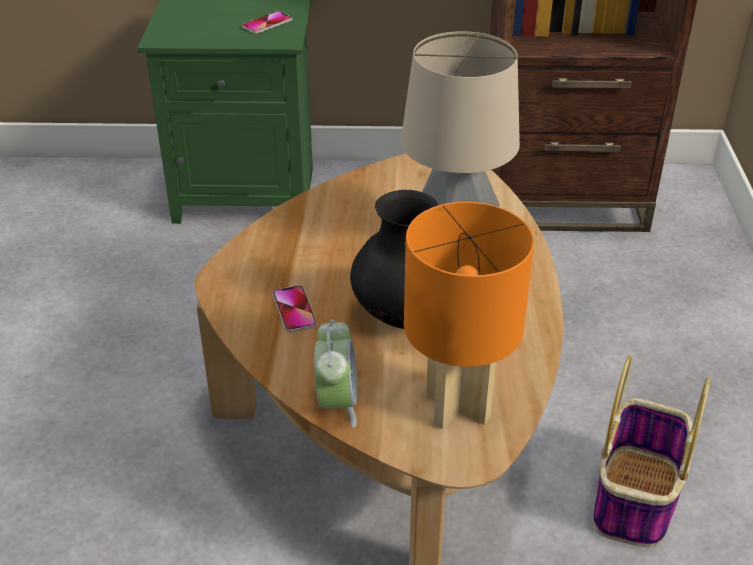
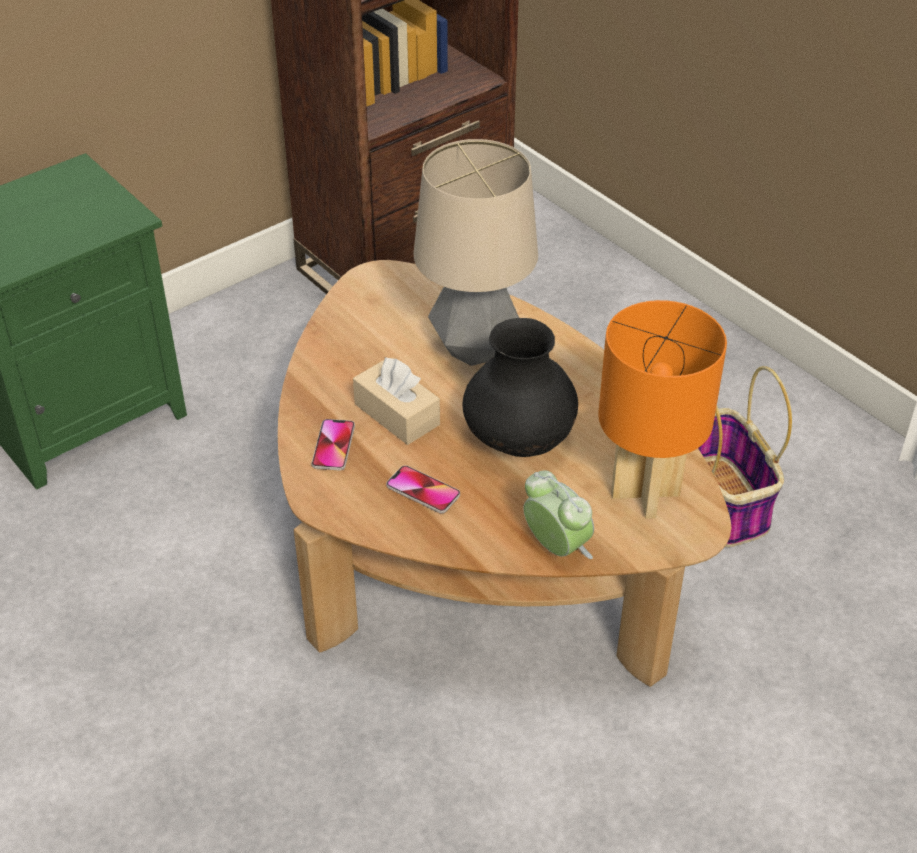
camera: 40 degrees left, 5 degrees up
phone [242,11,292,34] -> phone moved to [312,419,355,471]
none -> beige tissue box [353,357,440,445]

